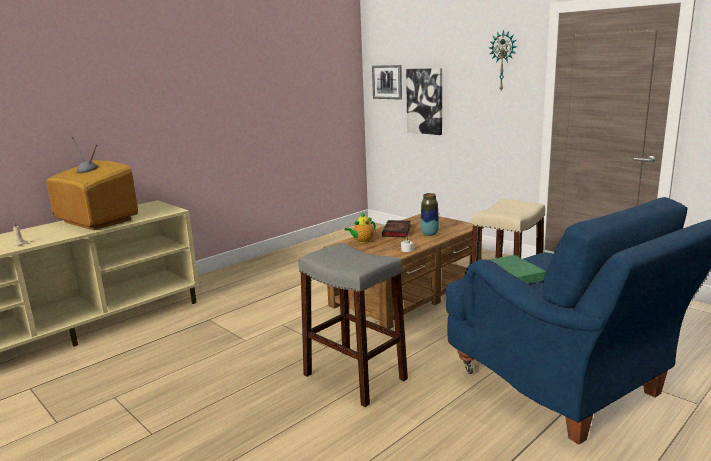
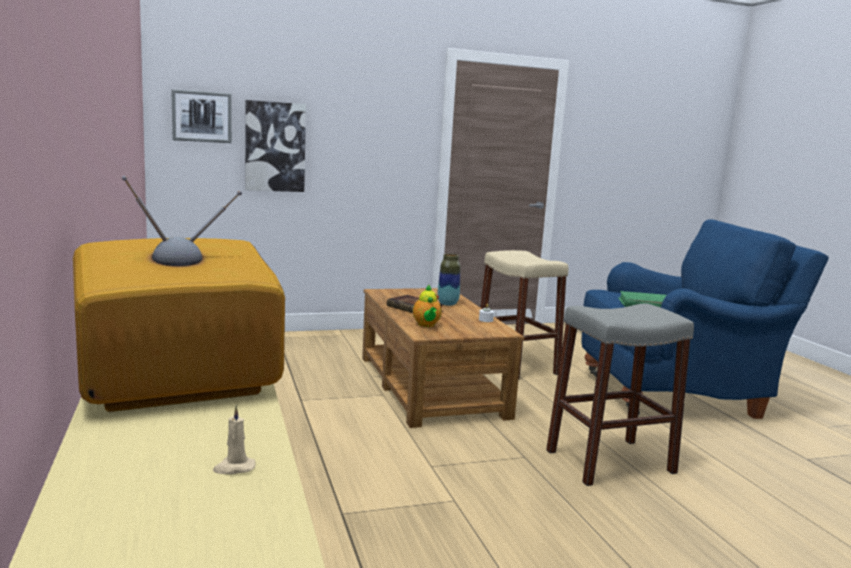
camera: 65 degrees left, 5 degrees down
wall clock [489,30,517,90] -> none

